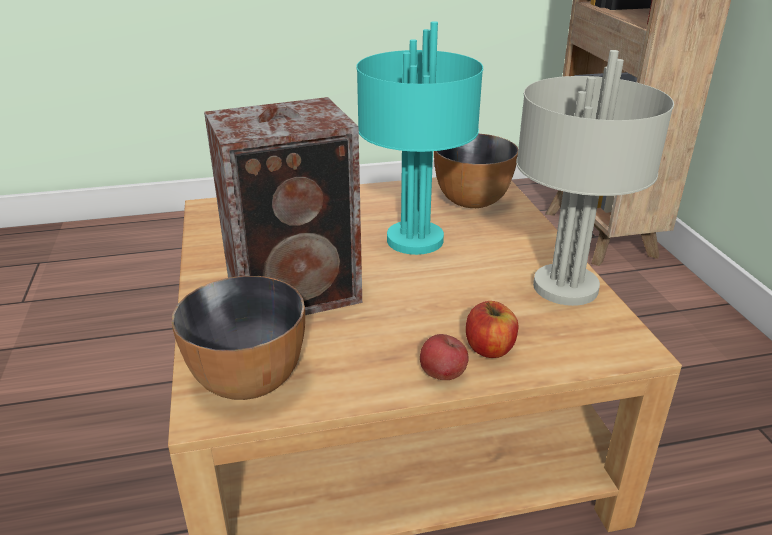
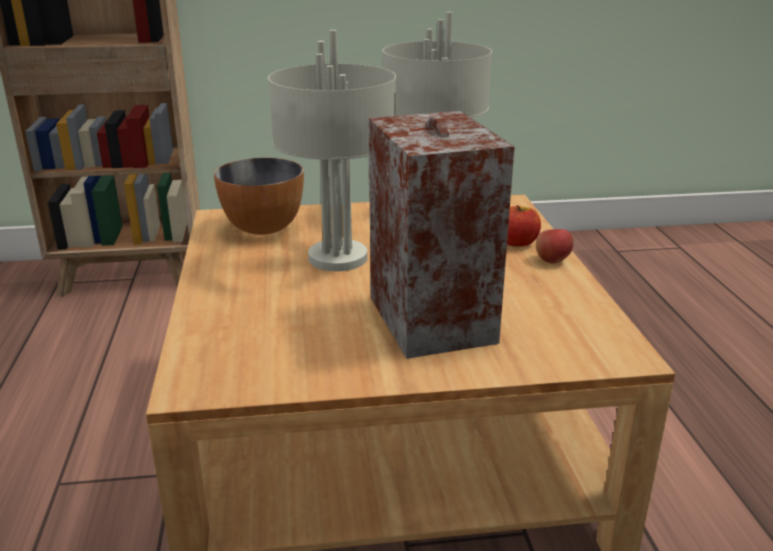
camera: 85 degrees left, 5 degrees down
bowl [172,276,305,400] -> none
turquoise table lamp [356,21,483,255] -> grey table lamp [268,30,396,271]

